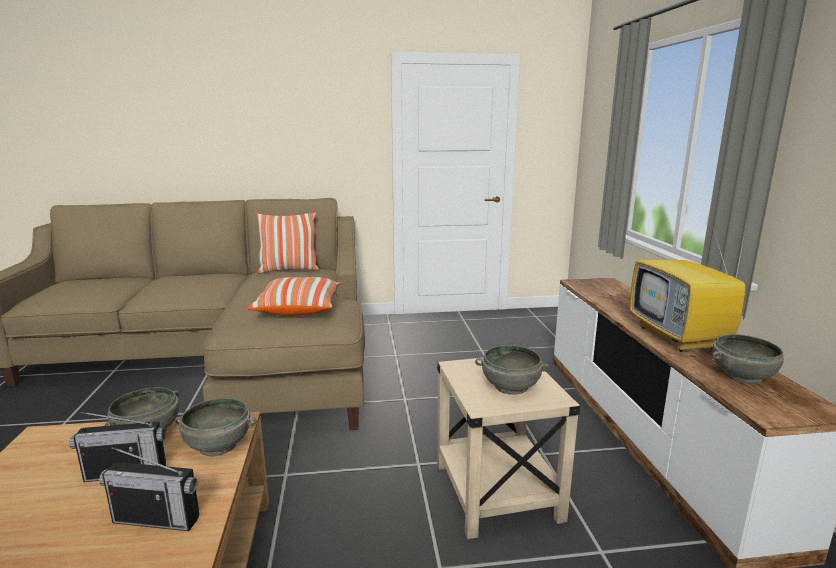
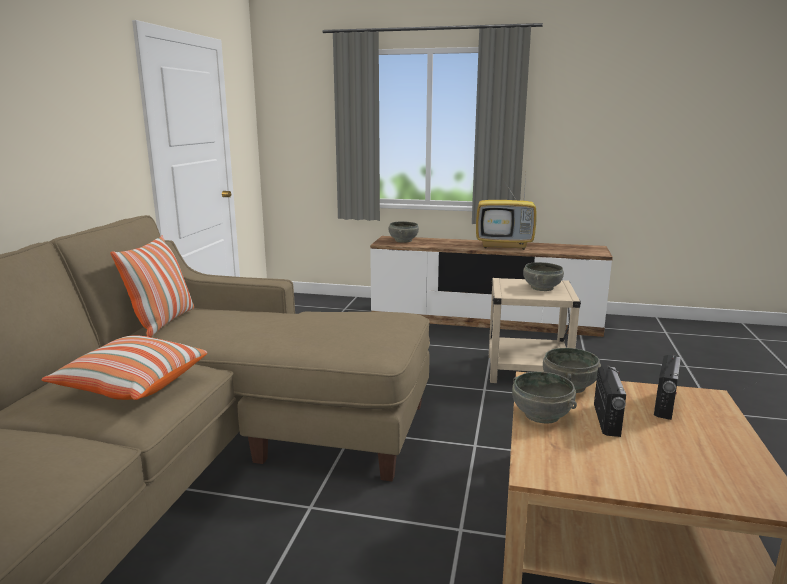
camera: 70 degrees left, 0 degrees up
pillow [248,277,340,316] -> pillow moved to [42,335,207,400]
grey bowl [712,334,784,384] -> grey bowl moved to [389,221,419,243]

